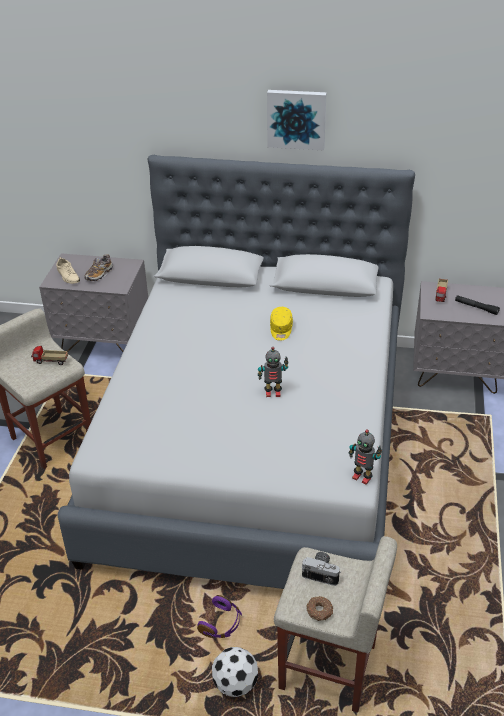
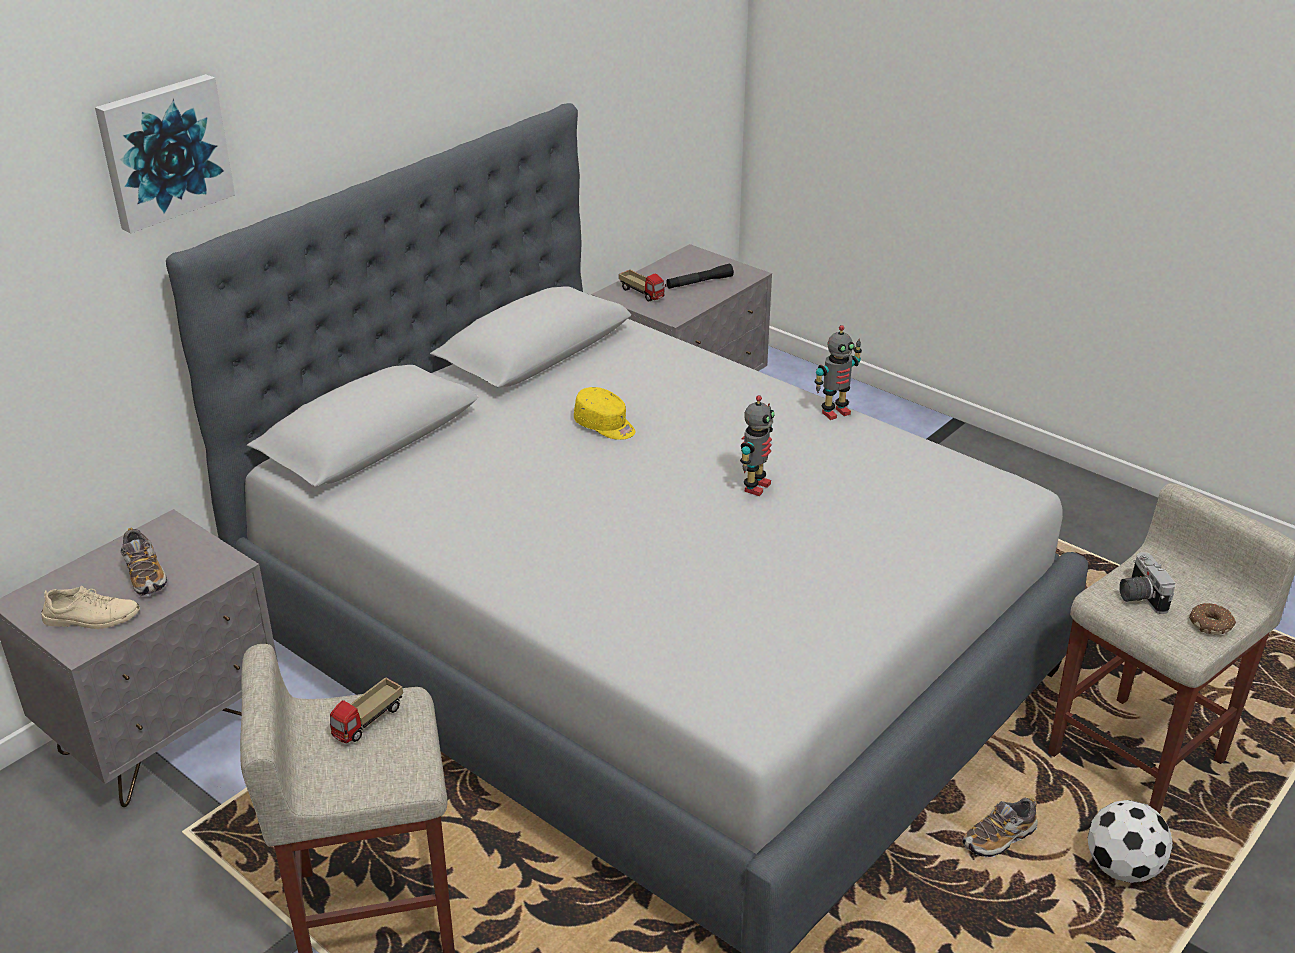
camera: 60 degrees left, 5 degrees down
purple headphones [197,595,242,638] -> shoe [962,798,1038,858]
picture [267,90,326,151] -> picture moved to [95,74,235,233]
camera [302,552,341,586] -> camera turned 60 degrees counterclockwise [1119,552,1175,614]
toy robot [349,429,382,485] -> toy robot moved to [815,325,862,420]

